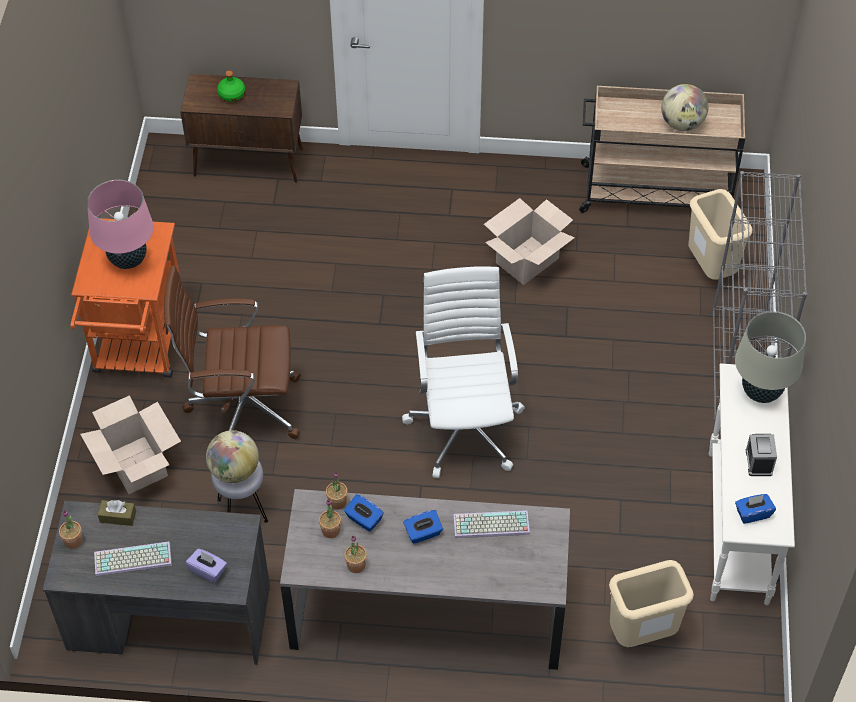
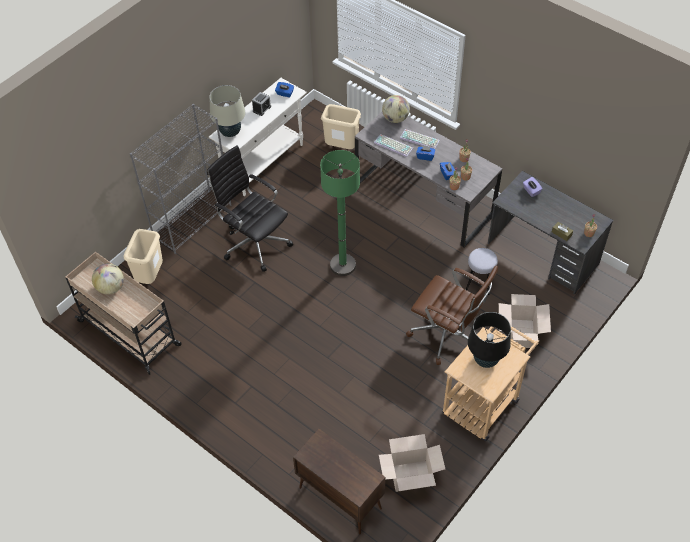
camera: 145 degrees left, 0 degrees up
orange cart [71,218,180,378] -> beige cart [443,326,539,441]
pink table lamp [87,180,153,269] -> black table lamp [468,312,511,368]
keyboard [94,542,172,576] -> keyboard moved to [400,129,440,149]
globe [206,430,259,483] -> globe moved to [382,95,410,123]
green bottle [217,70,245,102] -> none
white office chair [402,266,525,478] -> green floor lamp [320,150,360,276]
cardboard box [484,198,575,285] -> cardboard box moved to [379,434,445,492]
none -> black office chair [207,145,293,272]

